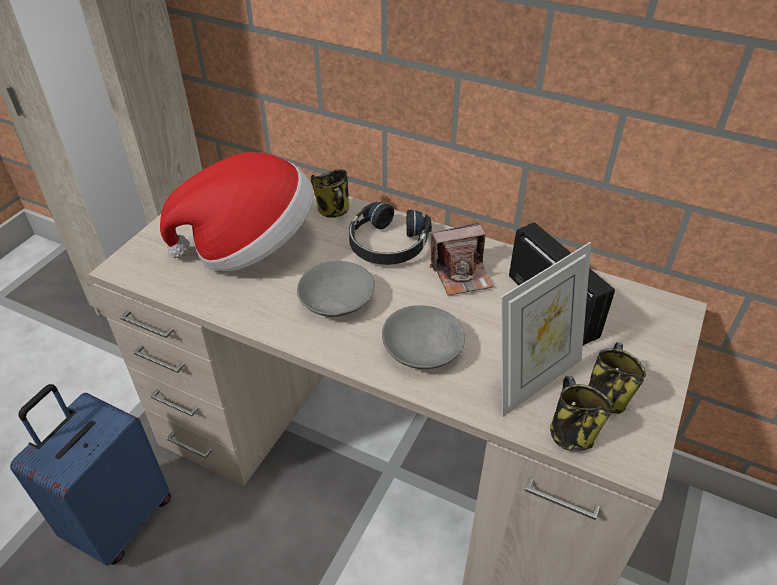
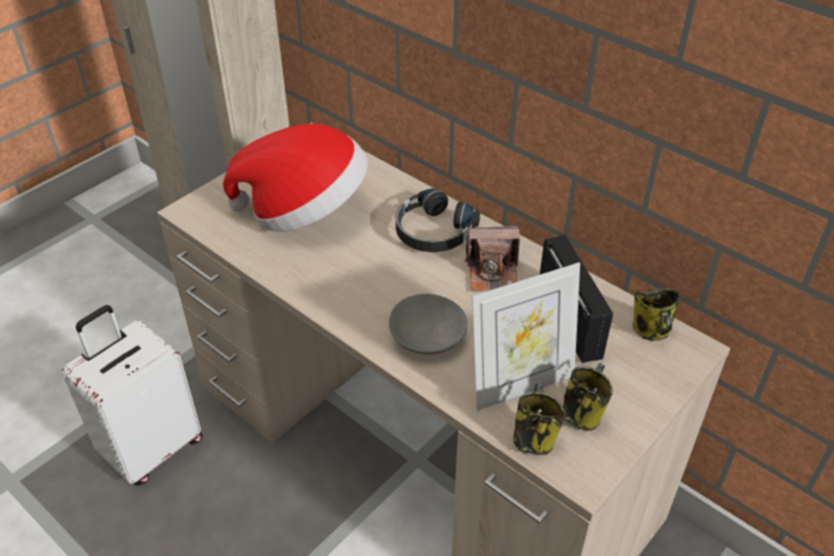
camera: 15 degrees right, 0 degrees up
blue suitcase [10,384,171,566] -> white suitcase [62,305,203,486]
grey bowl [297,261,375,317] -> none
mug [311,169,349,218] -> mug moved to [633,288,680,341]

